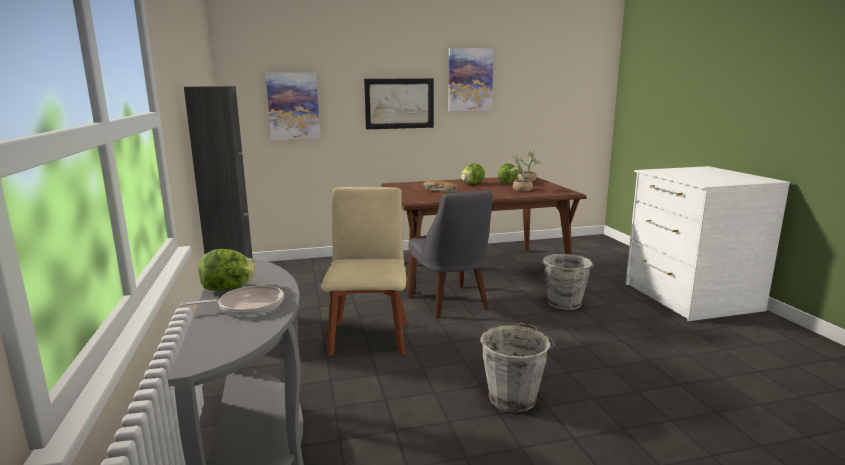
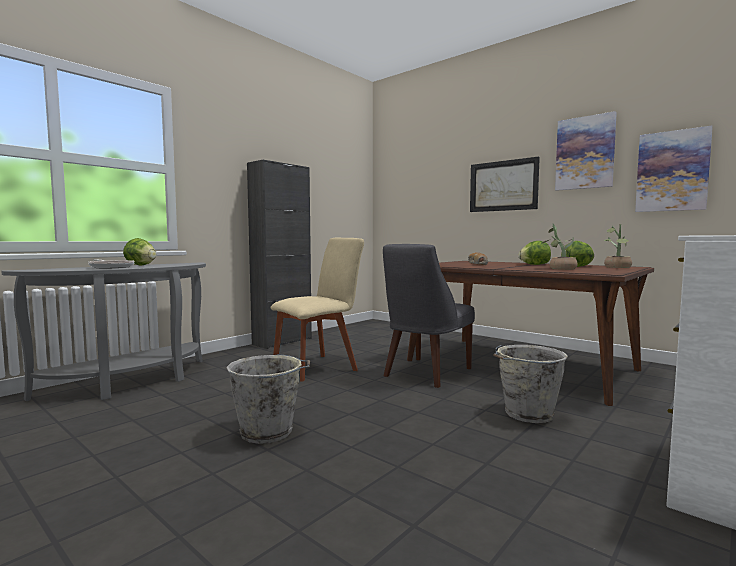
camera: 55 degrees right, 10 degrees down
picture [266,73,320,140] -> picture moved to [635,125,713,212]

